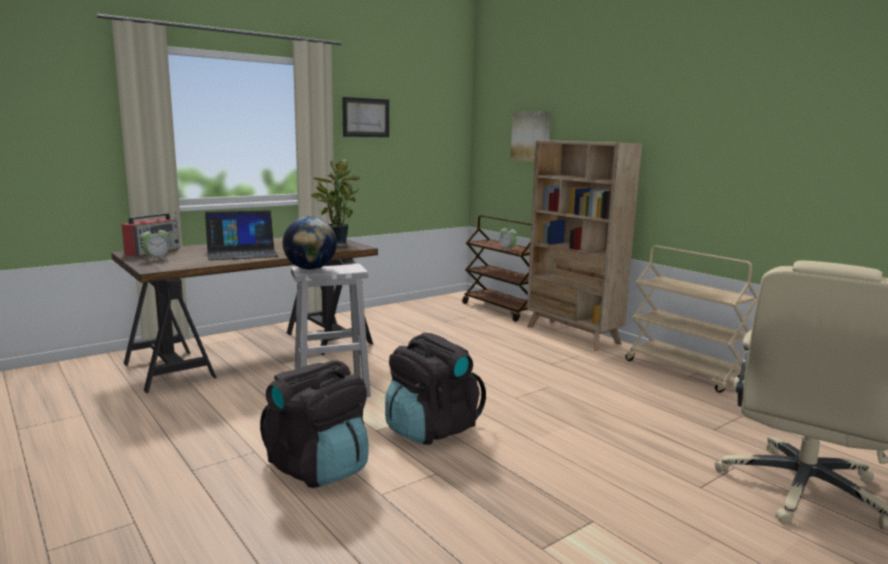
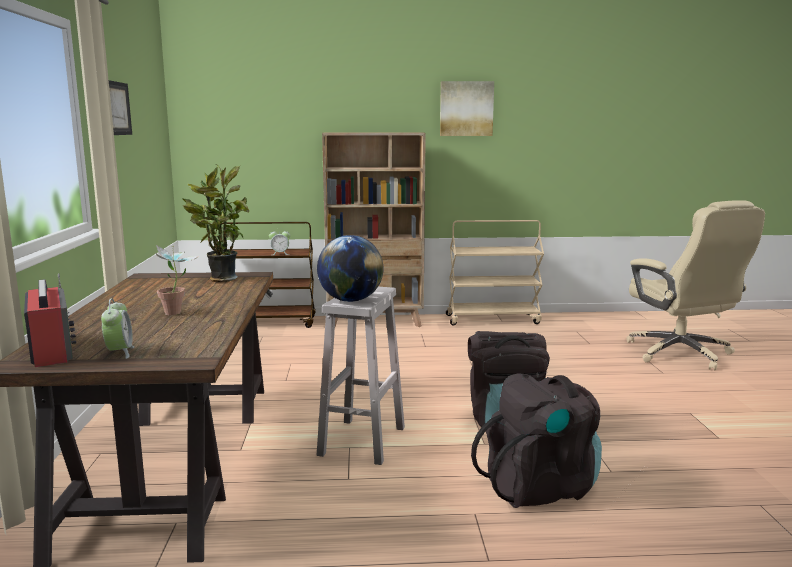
camera: 55 degrees left, 0 degrees up
laptop [205,210,279,260] -> potted plant [156,245,199,315]
picture [510,111,551,162] -> picture moved to [440,81,494,136]

